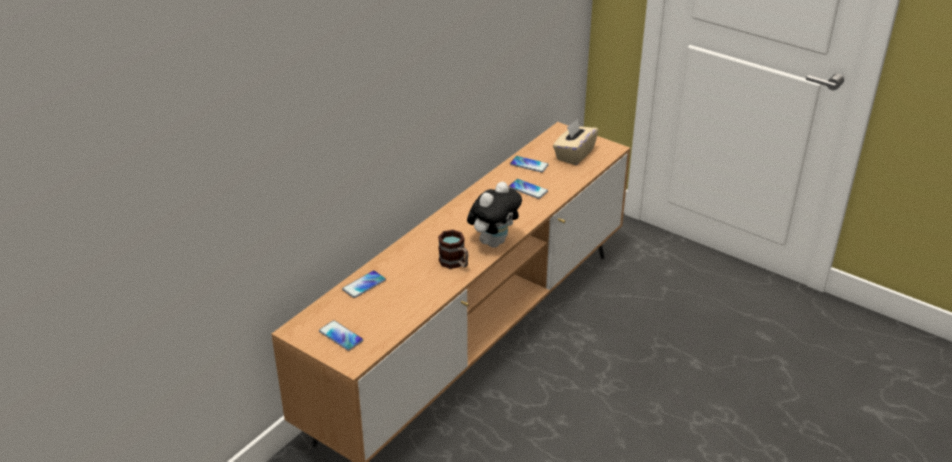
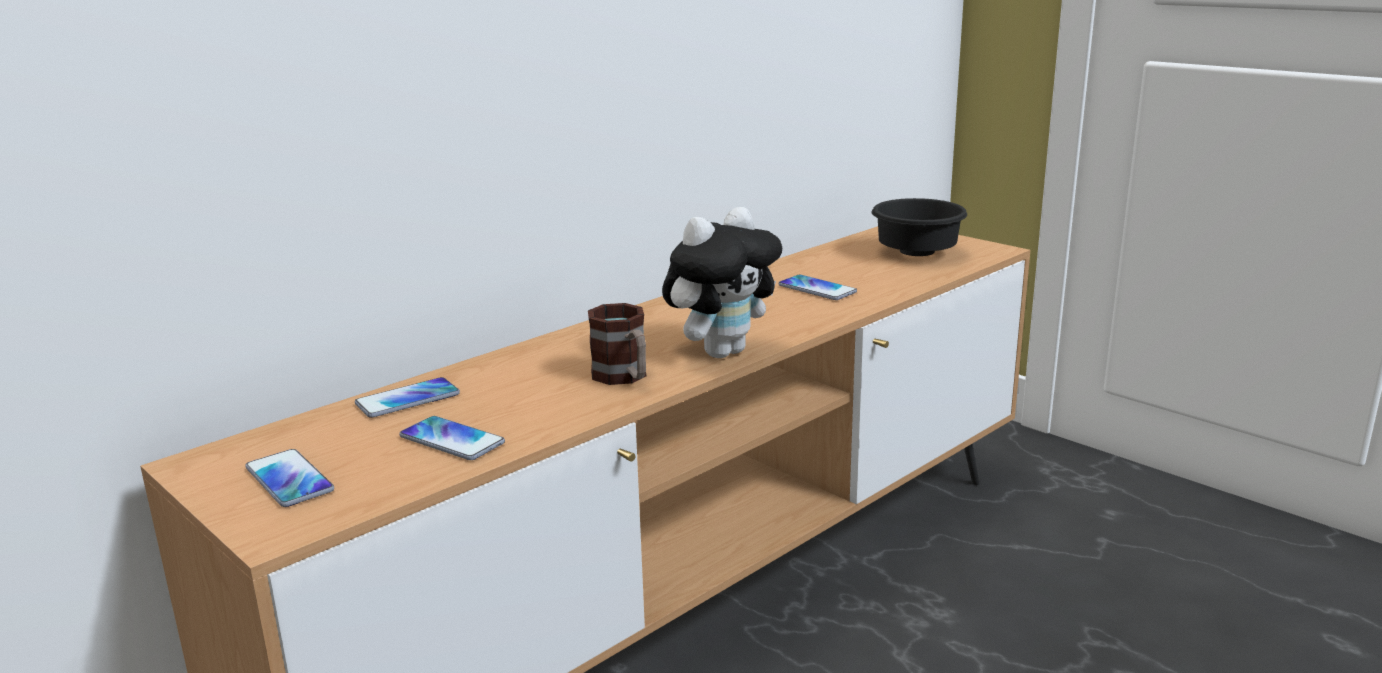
camera: 10 degrees right, 15 degrees down
phone [510,156,549,173] -> phone moved to [400,416,505,460]
beige tissue box [553,119,598,165] -> black bowl [872,198,967,256]

